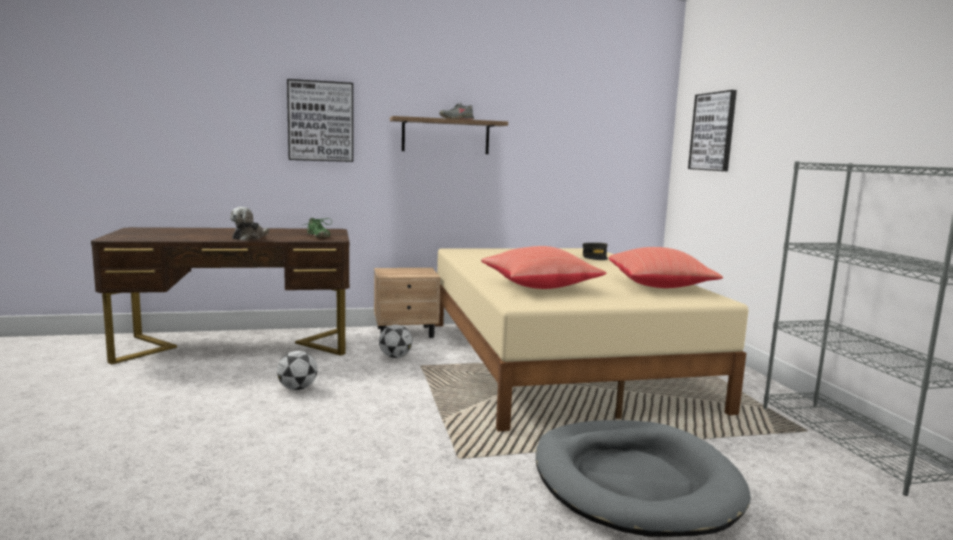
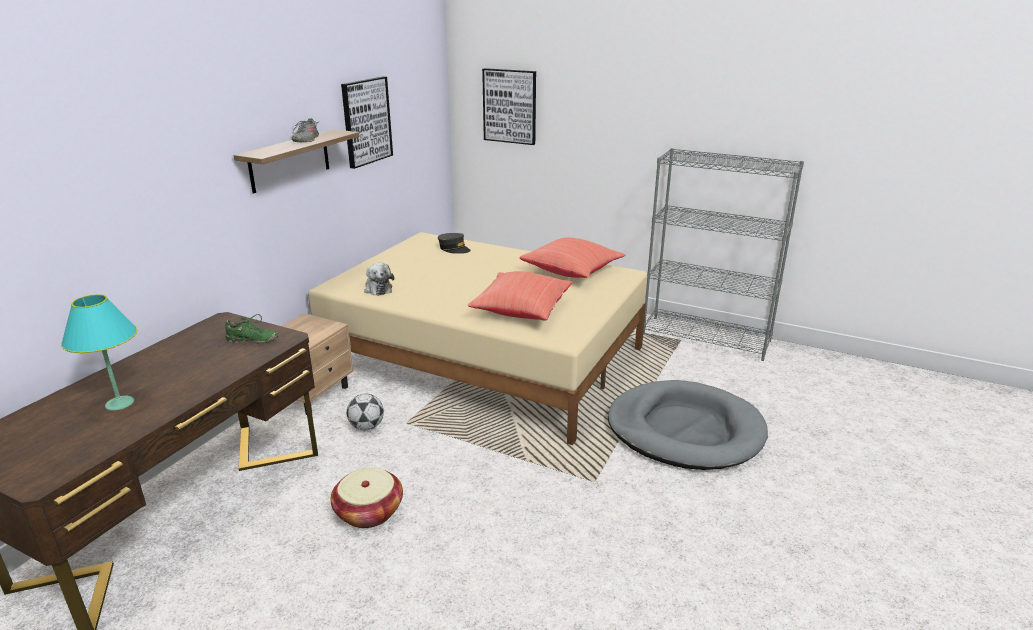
camera: 50 degrees left, 15 degrees up
plush toy [230,207,269,240] -> plush toy moved to [364,263,394,296]
football [277,351,318,390] -> basket [331,468,403,528]
picture [287,79,353,162] -> picture moved to [341,76,393,169]
none -> turquoise table lamp [61,294,137,410]

